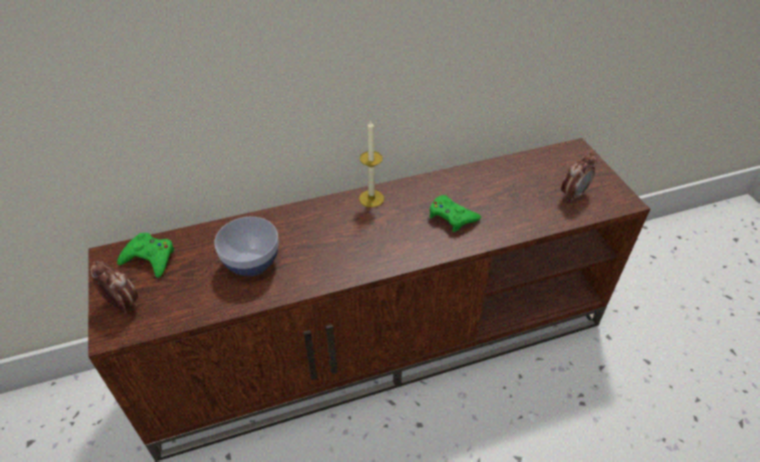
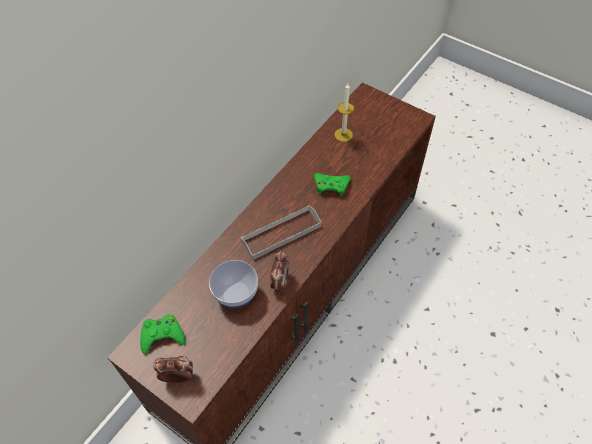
camera: 35 degrees left, 10 degrees up
candle [359,119,384,207] -> candle moved to [335,84,354,142]
alarm clock [561,152,597,202] -> alarm clock moved to [270,251,289,292]
none -> grey tray [241,205,321,260]

